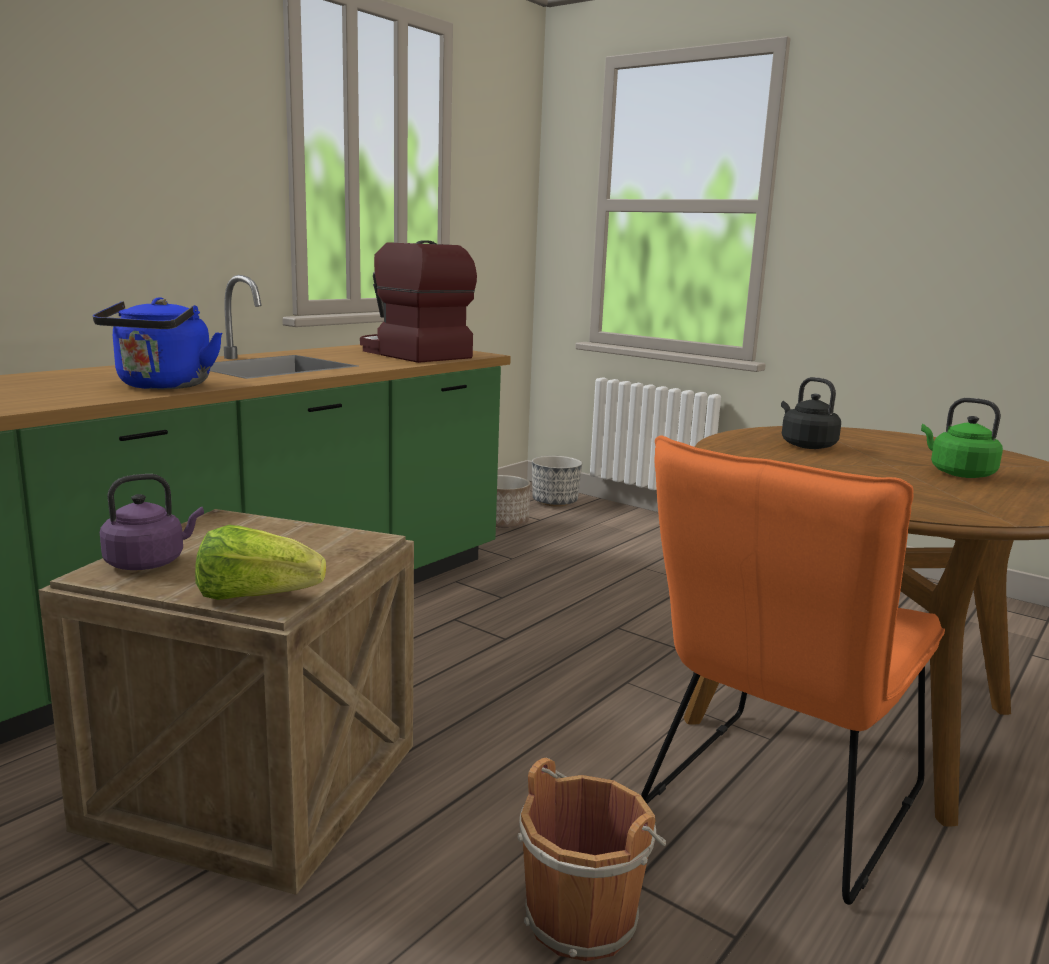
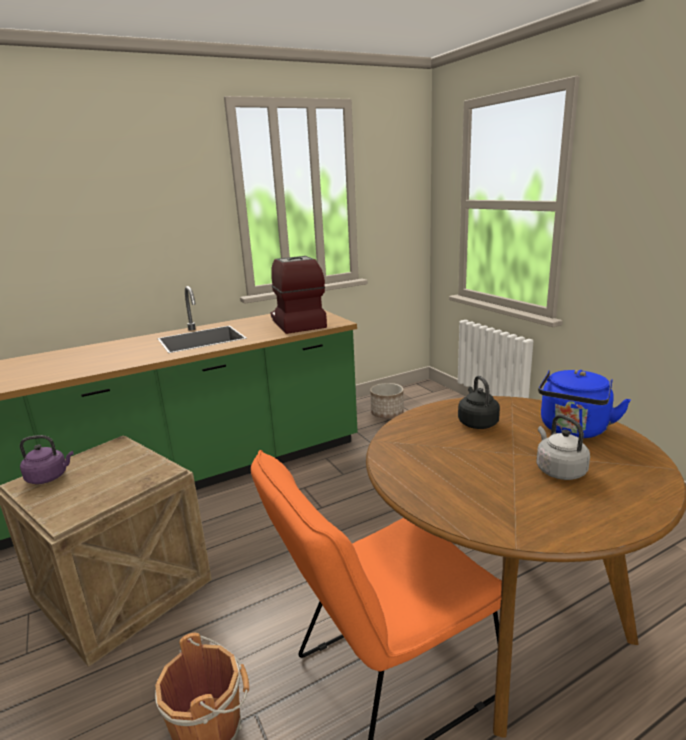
camera: 25 degrees right, 5 degrees up
blue kettle [93,297,223,389] -> blue kettle moved to [538,370,631,438]
lettuce [195,525,326,600] -> none
planter [532,456,582,507] -> none
green kettle [921,398,1003,478] -> grey kettle [536,414,590,480]

